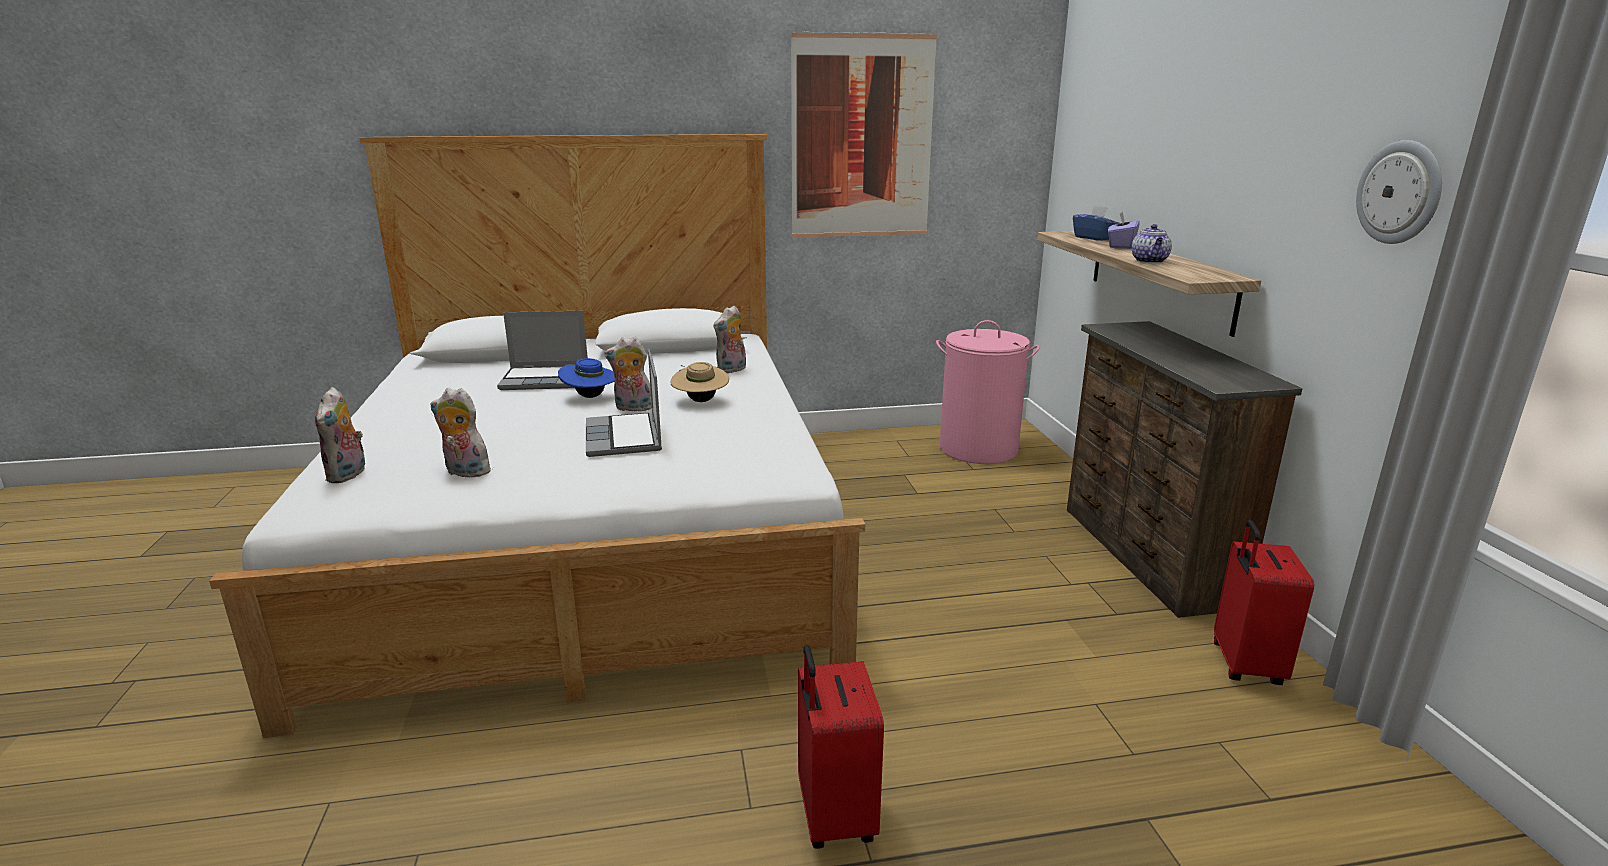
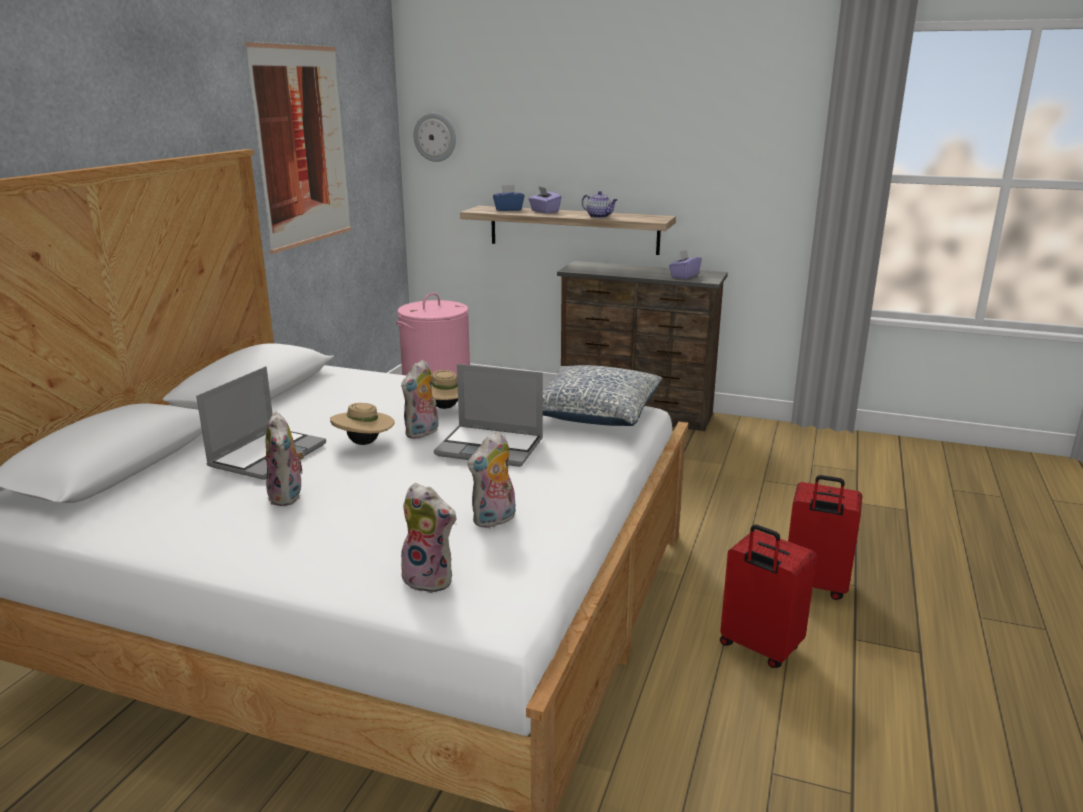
camera: 60 degrees left, 0 degrees up
blue hat [558,358,615,398] -> beige hat [330,403,395,445]
plush toy [713,305,746,373] -> plush toy moved to [266,412,305,506]
red suitcase [1214,520,1314,685] -> red suitcase moved to [720,524,817,668]
wall clock [1356,140,1442,244] -> wall clock moved to [414,113,456,162]
none -> pillow [543,365,662,426]
none -> purple tissue box [669,250,702,279]

